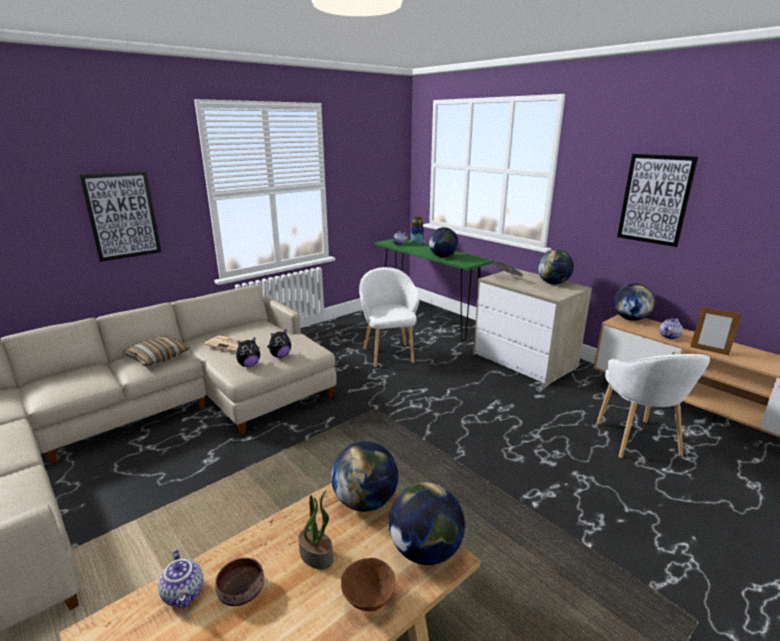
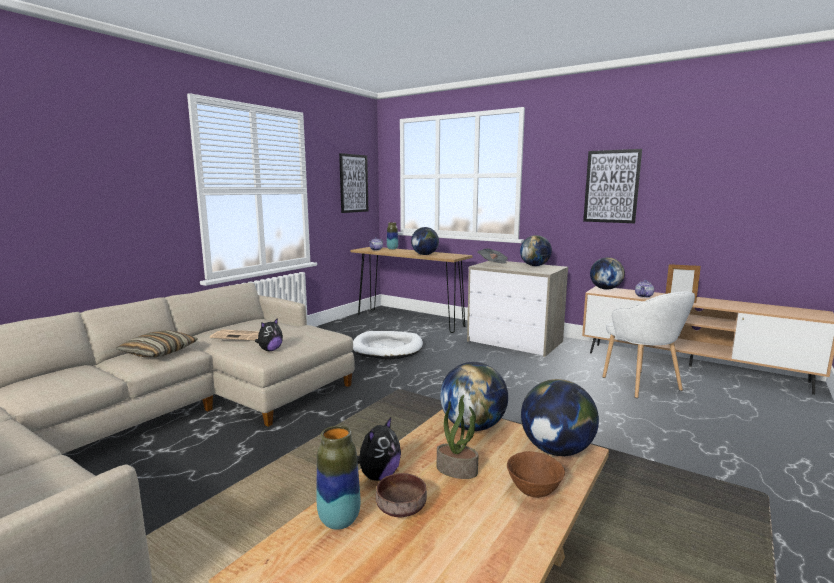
camera: 15 degrees left, 10 degrees down
picture [79,171,161,262] -> picture moved to [339,153,368,213]
teapot [158,549,203,609] -> vase [316,426,360,530]
plush toy [268,328,291,358] -> plush toy moved to [357,417,401,481]
white armchair [359,267,420,368] -> white dog bed [353,331,423,360]
green console table [374,239,494,341] -> brown console table [350,247,472,333]

